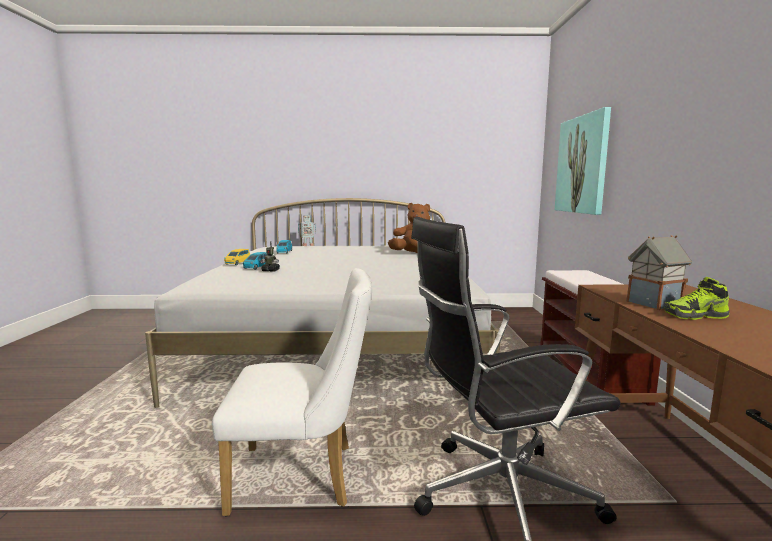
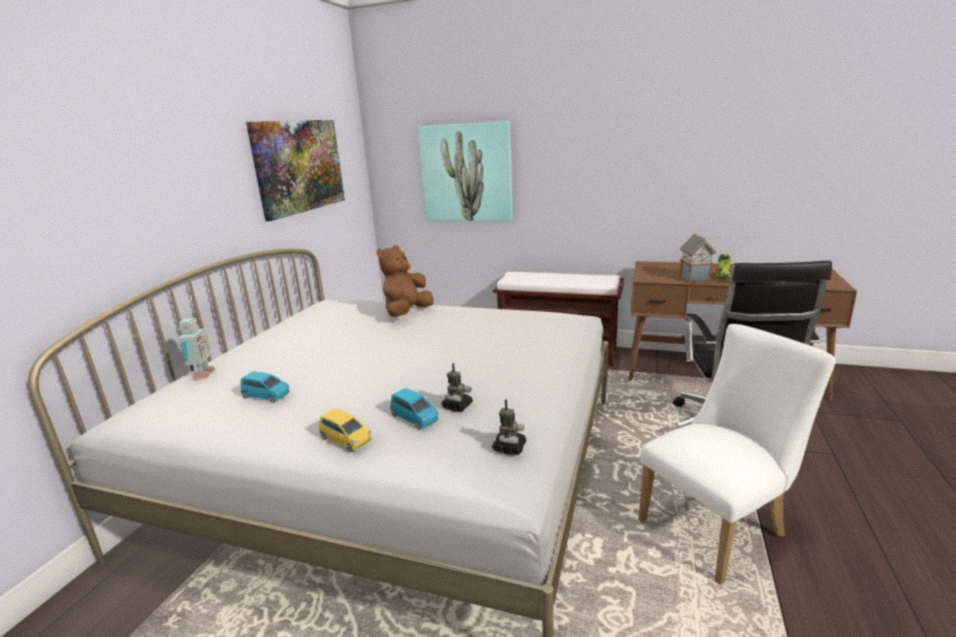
camera: 70 degrees left, 10 degrees up
white chair [212,268,372,516] -> white chair turned 45 degrees clockwise [638,324,836,585]
none -> picture [246,120,345,221]
none -> toy robot [492,399,526,455]

